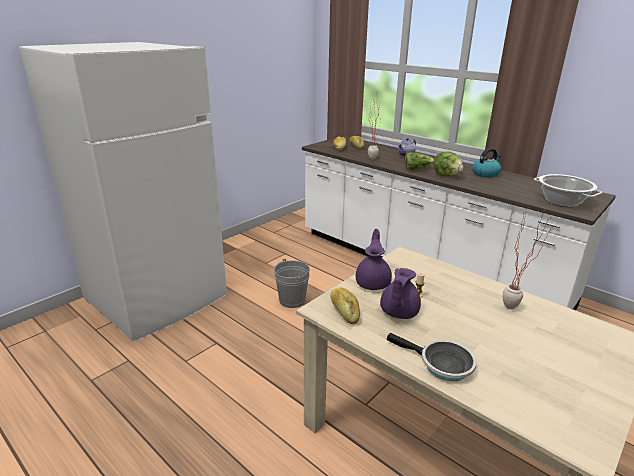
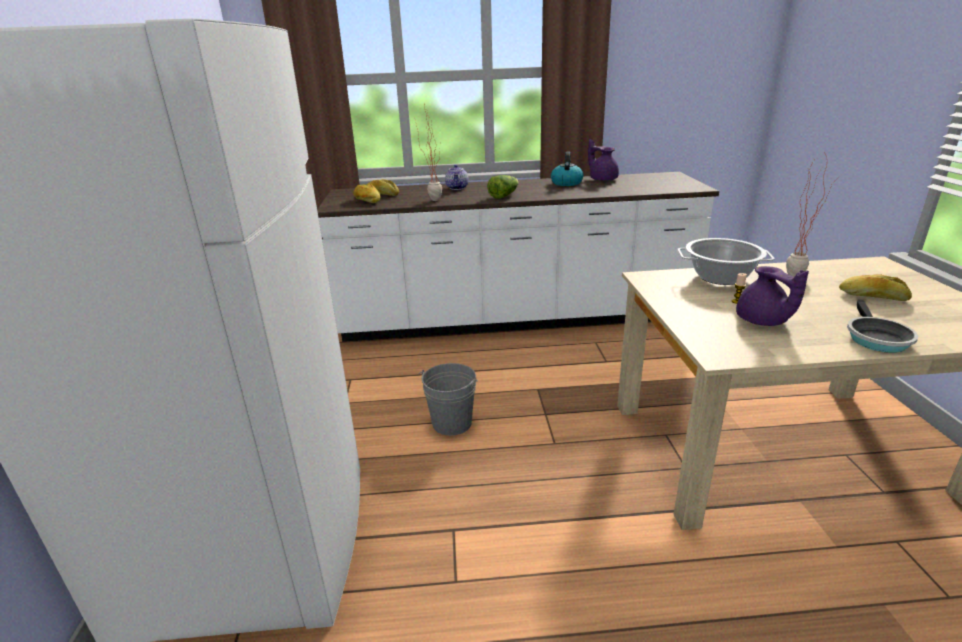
camera: 45 degrees left, 0 degrees up
bread [330,288,360,324] -> bread moved to [839,274,912,301]
purple teapot [356,229,392,290] -> purple teapot moved to [588,139,619,181]
frying pan [387,333,476,381] -> frying pan turned 120 degrees clockwise [847,300,918,353]
lettuce [433,152,463,176] -> none
cooking pot [534,174,602,207] -> cooking pot moved to [677,238,775,285]

